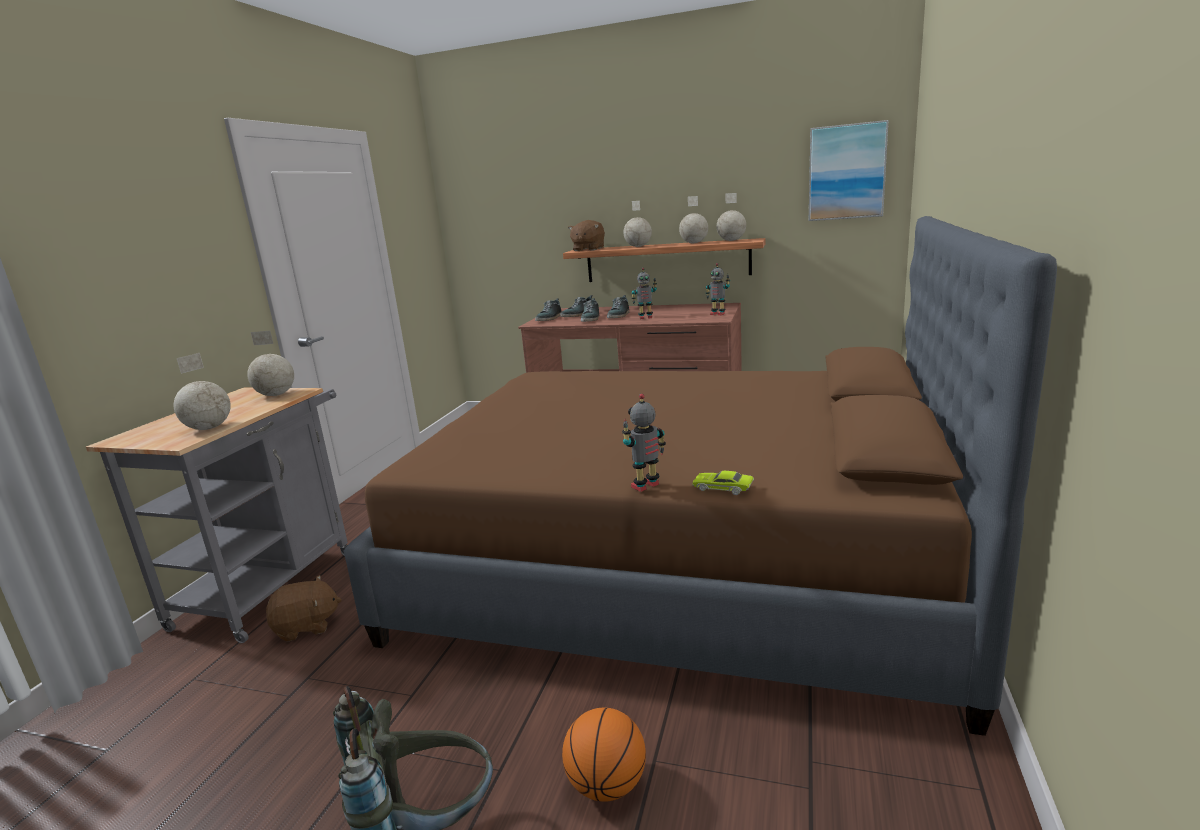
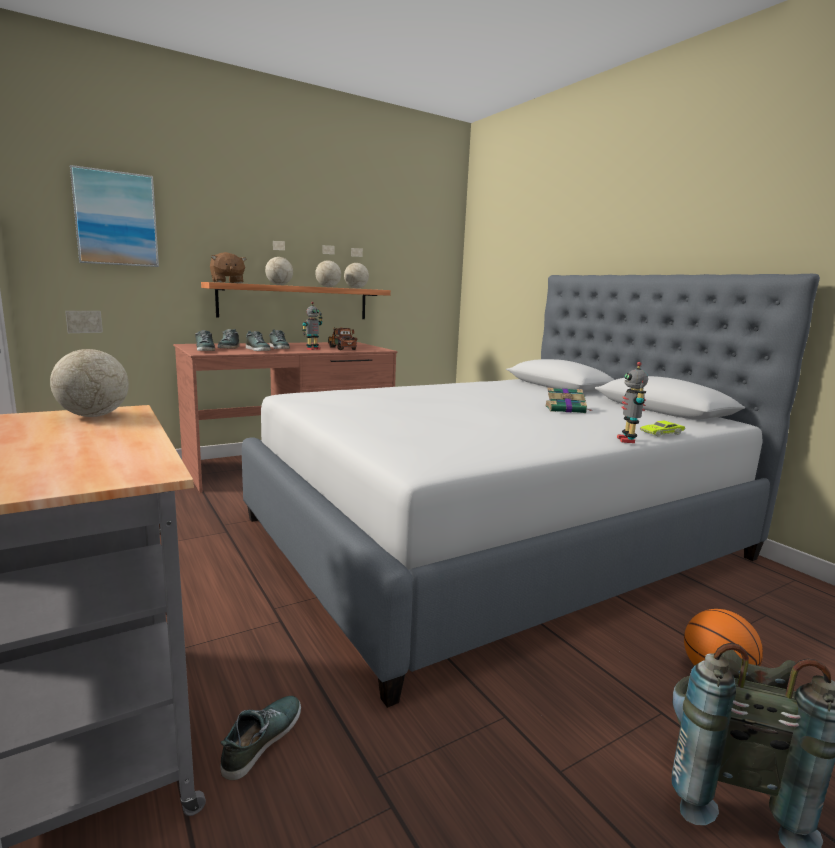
camera: 50 degrees left, 5 degrees down
globe [174,353,231,430] -> none
brown plush toy [266,575,342,642] -> shoe [221,696,301,780]
brown bed [344,216,1057,736] -> grey bed [242,274,820,708]
toy robot [706,263,730,315] -> none
picture [809,120,889,221] -> picture moved to [70,165,159,267]
none -> toy truck [328,327,357,350]
none -> book [545,388,592,413]

